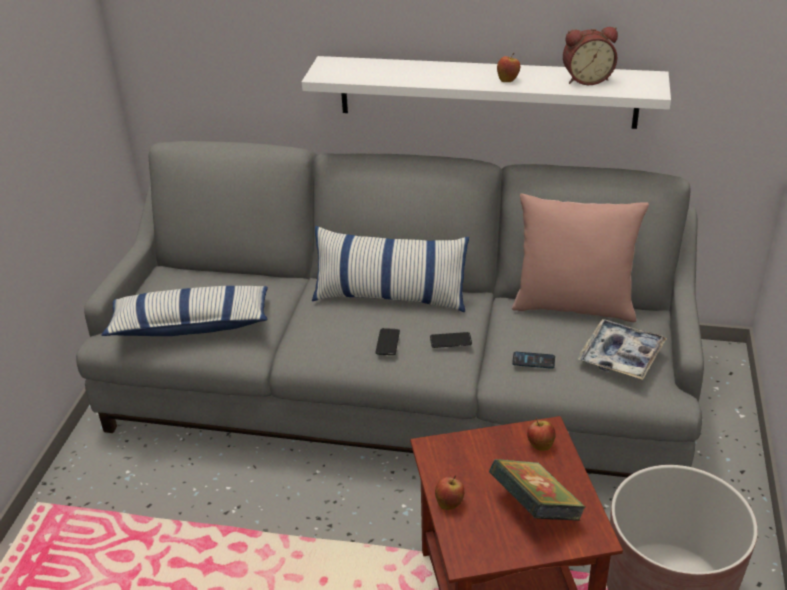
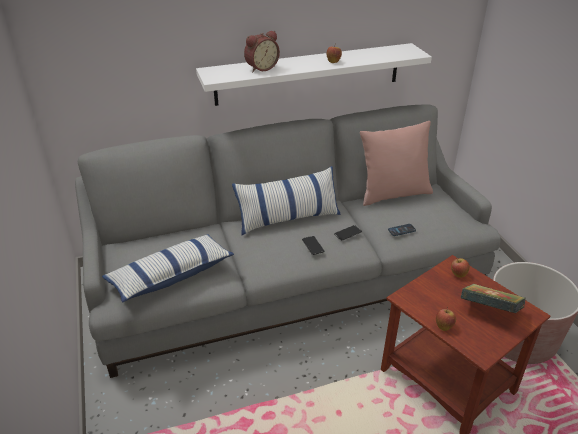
camera: 30 degrees left, 0 degrees up
alarm clock [563,27,618,85] -> alarm clock moved to [244,30,280,72]
tray [577,319,667,380] -> none

